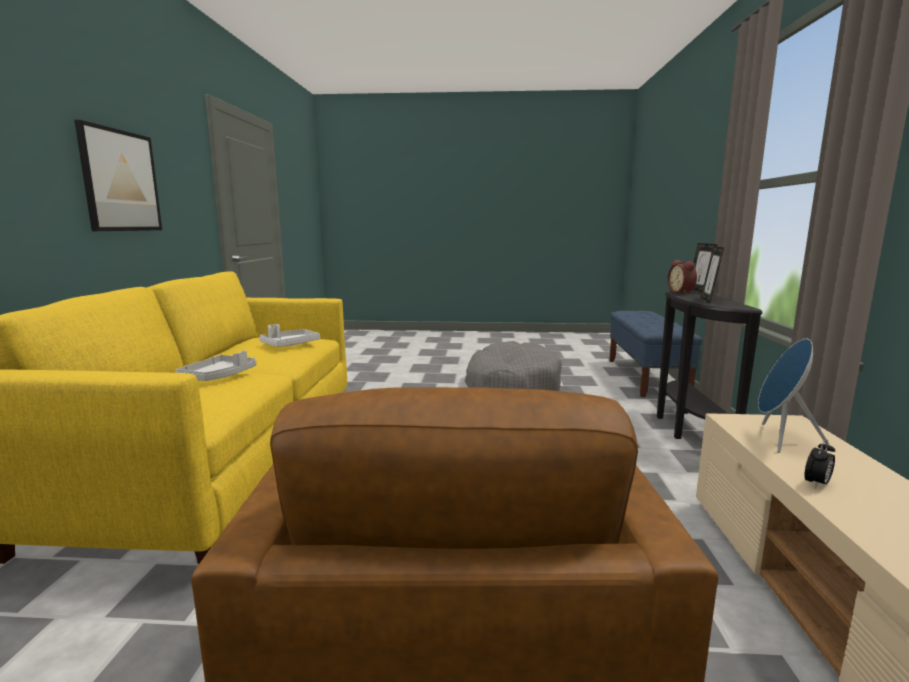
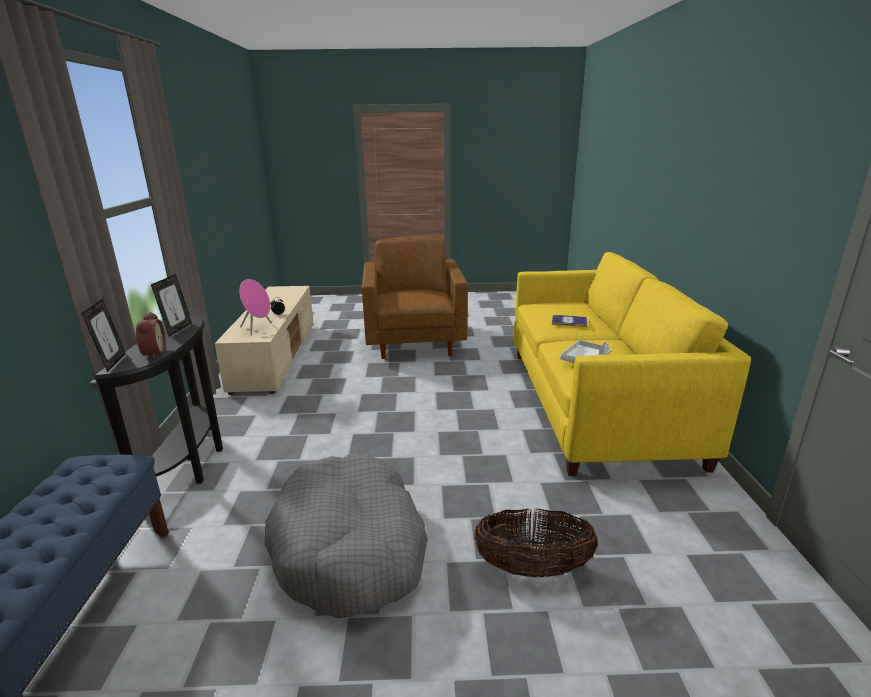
camera: 175 degrees right, 10 degrees up
picture [74,120,162,231] -> none
grey tray [175,350,256,381] -> book [552,315,587,327]
blue speaker [758,339,829,453] -> pink speaker [239,279,272,336]
none -> basket [474,508,598,578]

